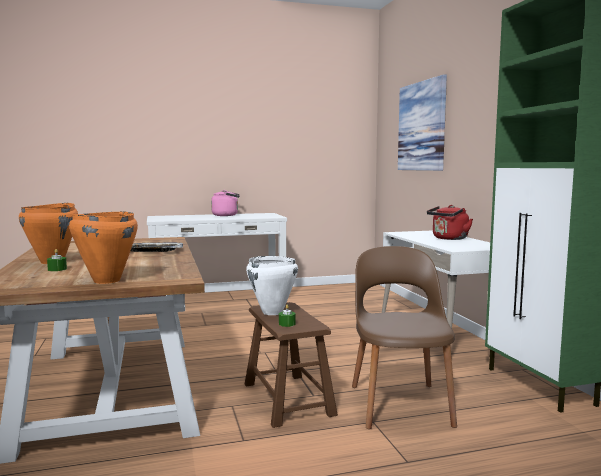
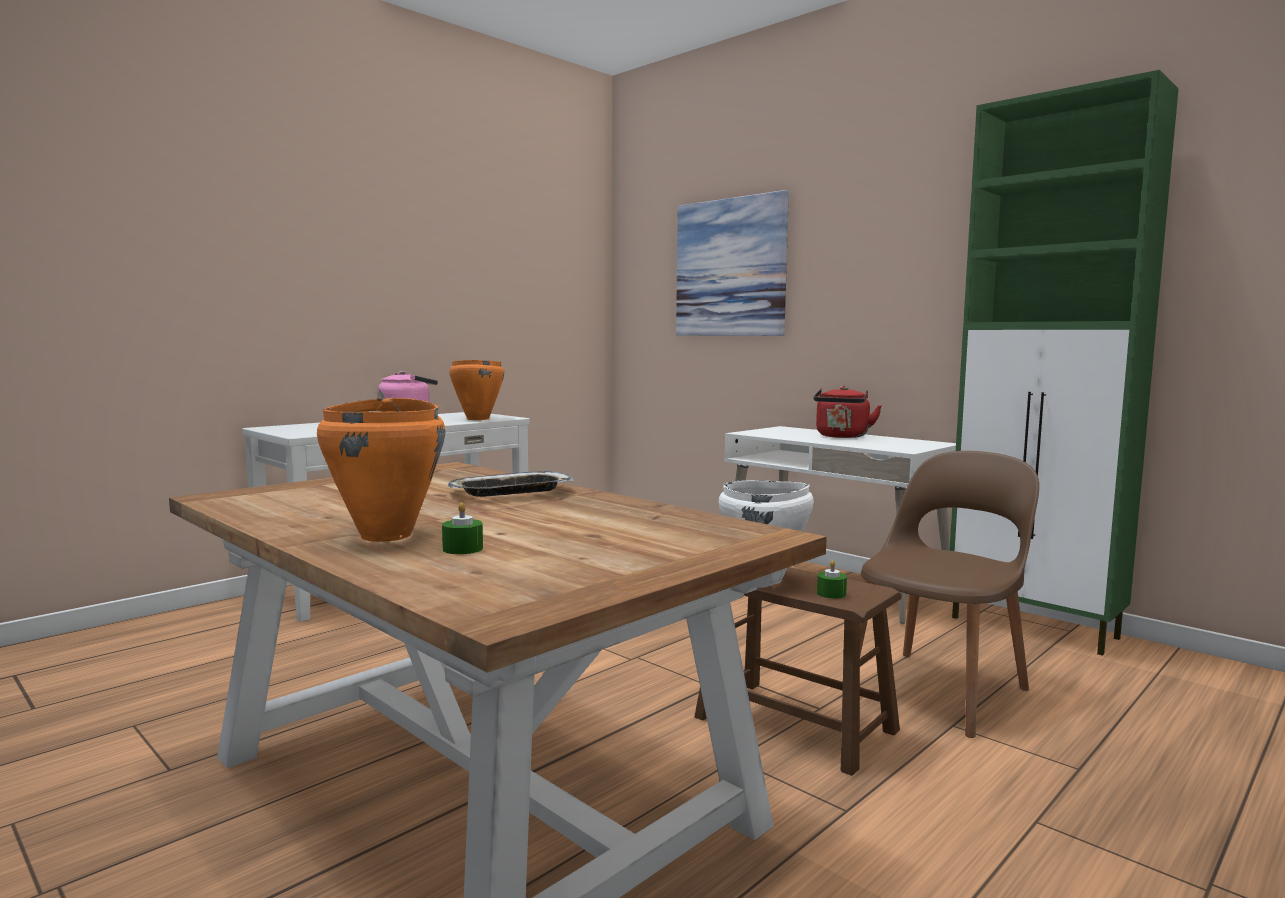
camera: 30 degrees left, 0 degrees up
orange cooking pot [69,211,138,284] -> orange cooking pot moved to [449,360,504,420]
brown chair [352,246,457,429] -> brown chair turned 75 degrees clockwise [860,451,1039,738]

